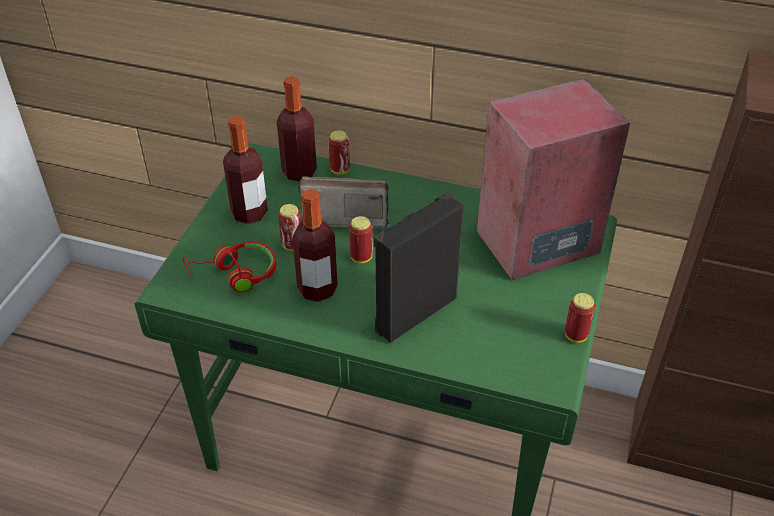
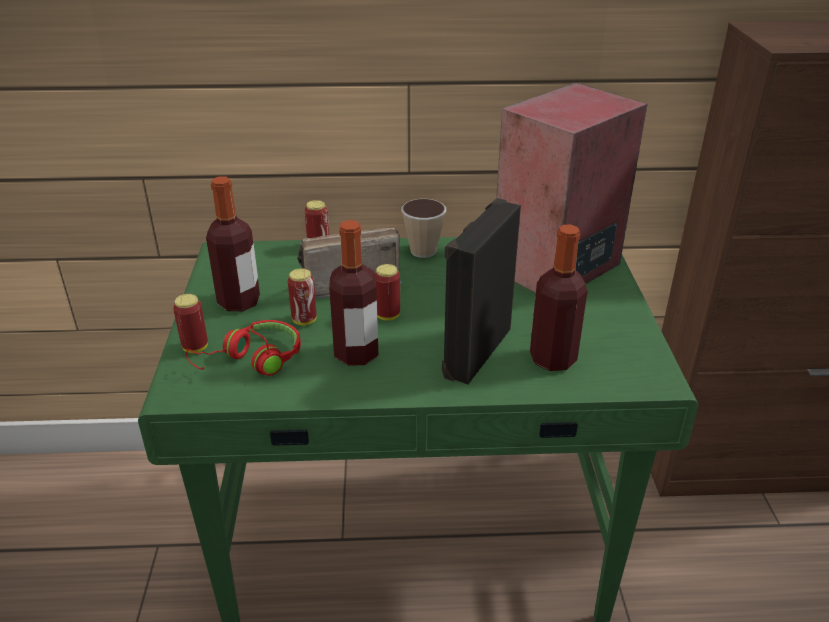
camera: 20 degrees left, 10 degrees down
bottle [277,76,317,182] -> bottle moved to [530,225,588,371]
can [565,293,595,343] -> can moved to [173,294,208,353]
none -> cup [401,199,446,258]

